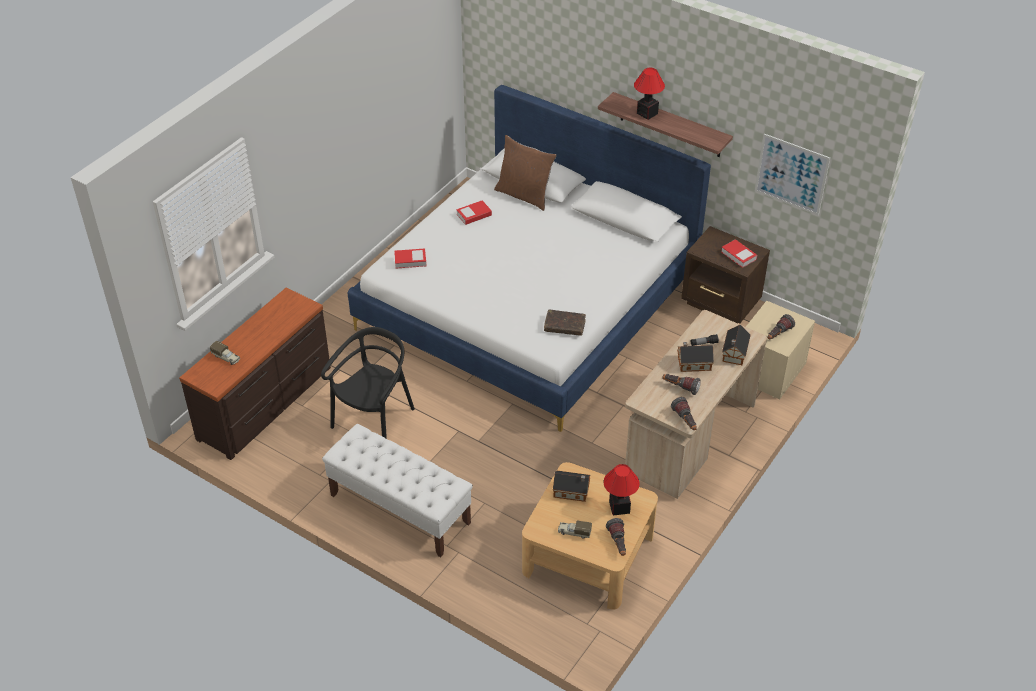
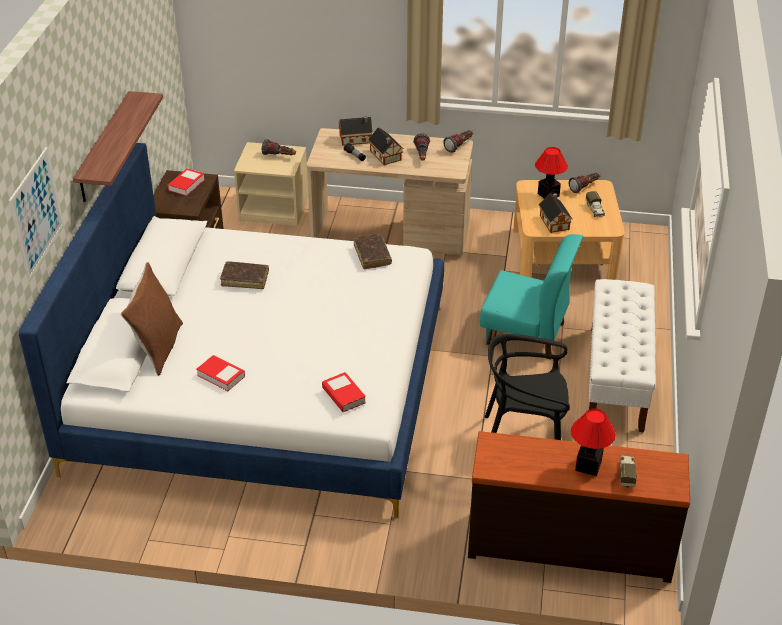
camera: 115 degrees left, 5 degrees down
table lamp [634,68,665,120] -> table lamp moved to [571,409,616,476]
picture [755,134,830,215] -> picture moved to [9,147,64,280]
none -> brown book [220,261,269,289]
none -> turquoise chair [480,234,583,359]

